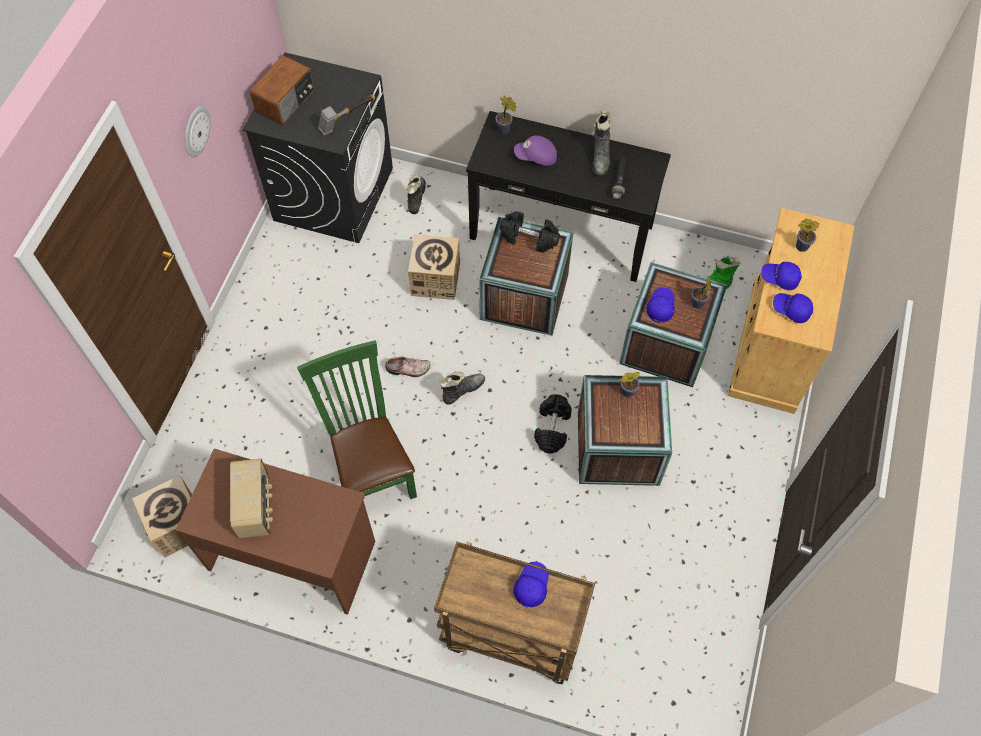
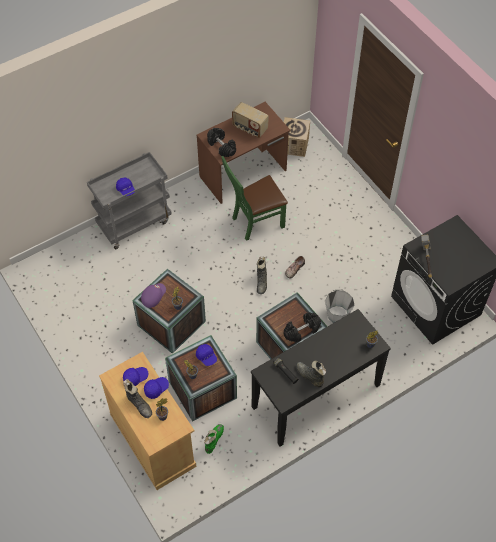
camera: 130 degrees right, 5 degrees down
wall clock [185,106,211,157] -> none
radio [250,55,315,125] -> none
green chair [297,340,417,499] -> green chair turned 135 degrees clockwise [221,156,288,241]
black boot [407,175,426,214] -> black boot moved to [123,379,152,418]
cardboard box [408,234,460,300] -> grey bucket [325,290,354,323]
brown cart [434,542,595,684] -> grey cart [87,152,172,250]
purple cap [514,135,557,166] -> purple cap moved to [141,283,166,308]
black dumbbell [534,394,572,454] -> black dumbbell moved to [207,128,236,157]

